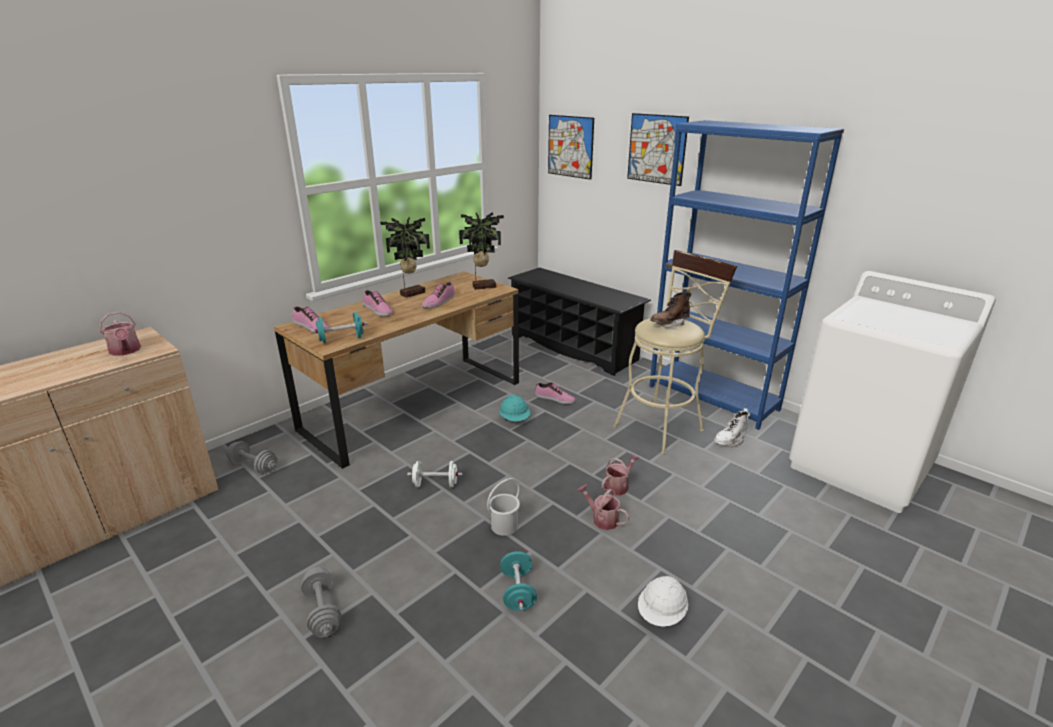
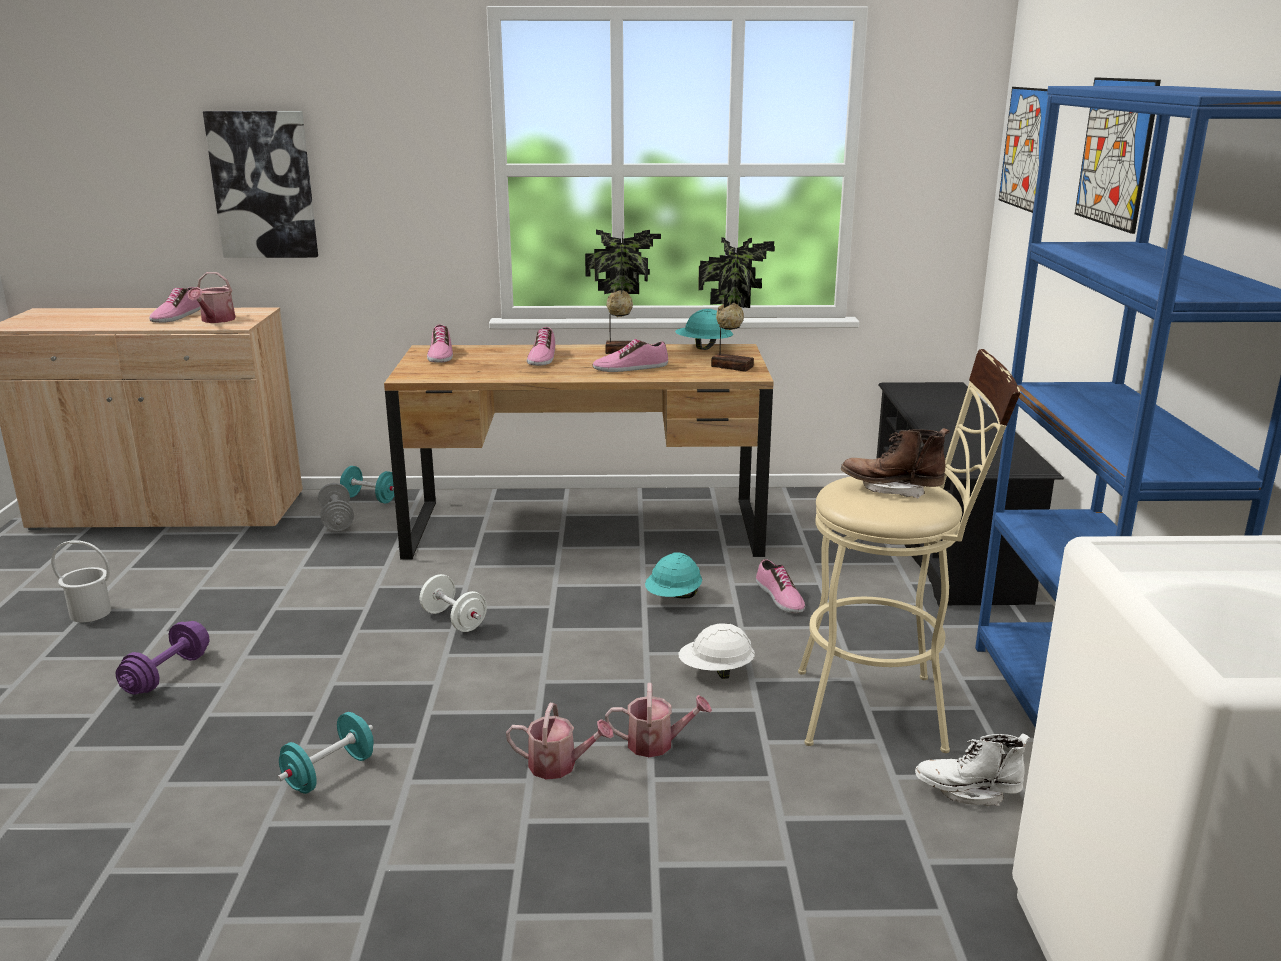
camera: 45 degrees right, 5 degrees down
grey dumbbell [301,567,341,638] -> purple dumbbell [116,621,210,695]
turquoise dumbbell [311,312,368,343] -> turquoise dumbbell moved to [340,466,394,503]
white bucket [487,478,520,536] -> white bucket moved to [51,540,111,622]
watering can [577,484,630,530] -> watering can turned 105 degrees clockwise [506,703,614,779]
white hard hat [638,576,688,627] -> white hard hat moved to [679,623,755,679]
none -> shoe [149,287,200,323]
none -> picture [203,111,318,258]
none -> turquoise hard hat [675,309,733,350]

